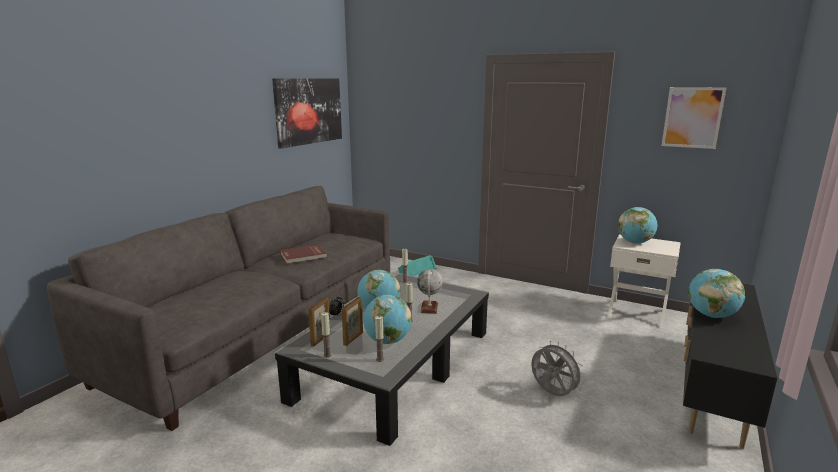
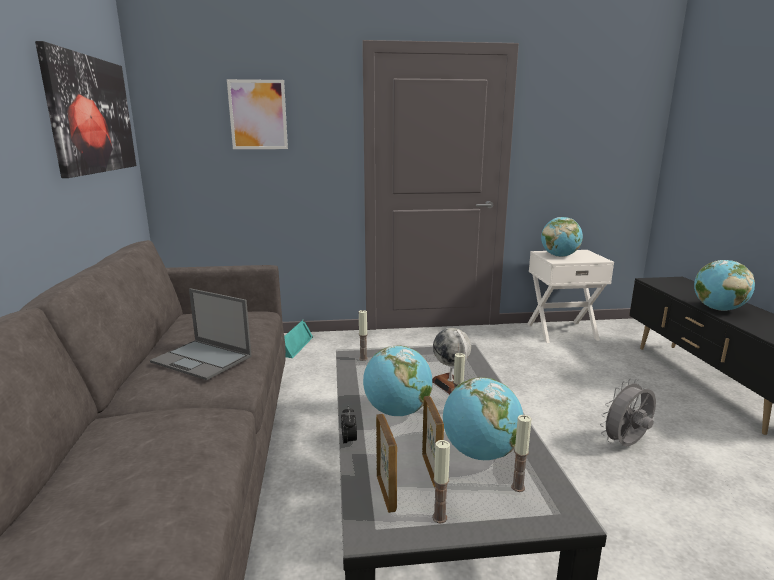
camera: 35 degrees left, 0 degrees up
red book [280,245,327,264] -> laptop [150,288,252,380]
grey fan [531,341,585,396] -> grey fan turned 45 degrees counterclockwise [600,379,656,447]
picture [661,87,727,149] -> picture moved to [227,79,288,149]

